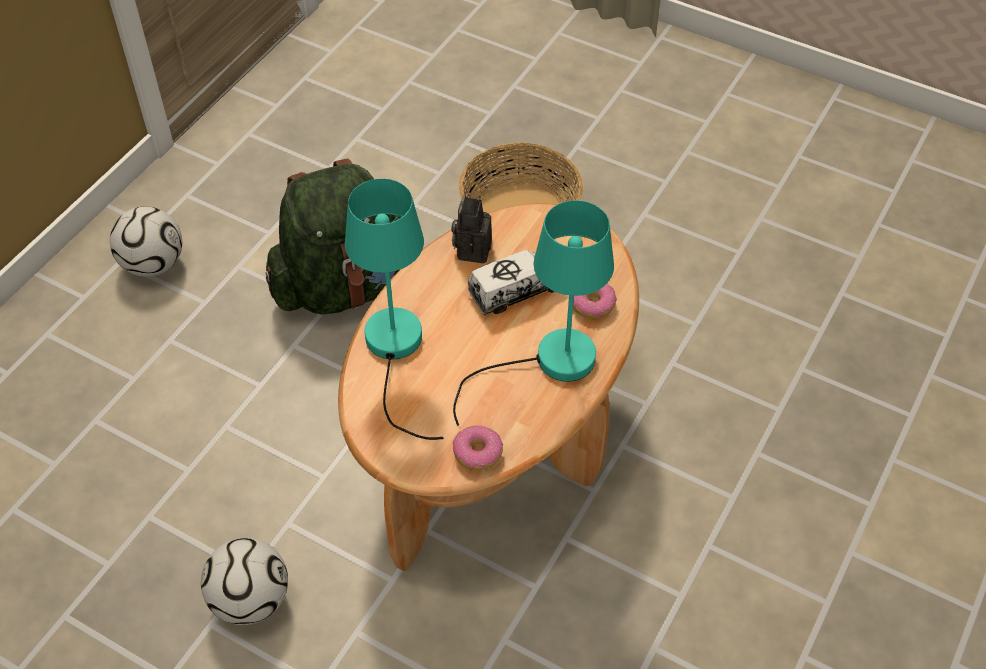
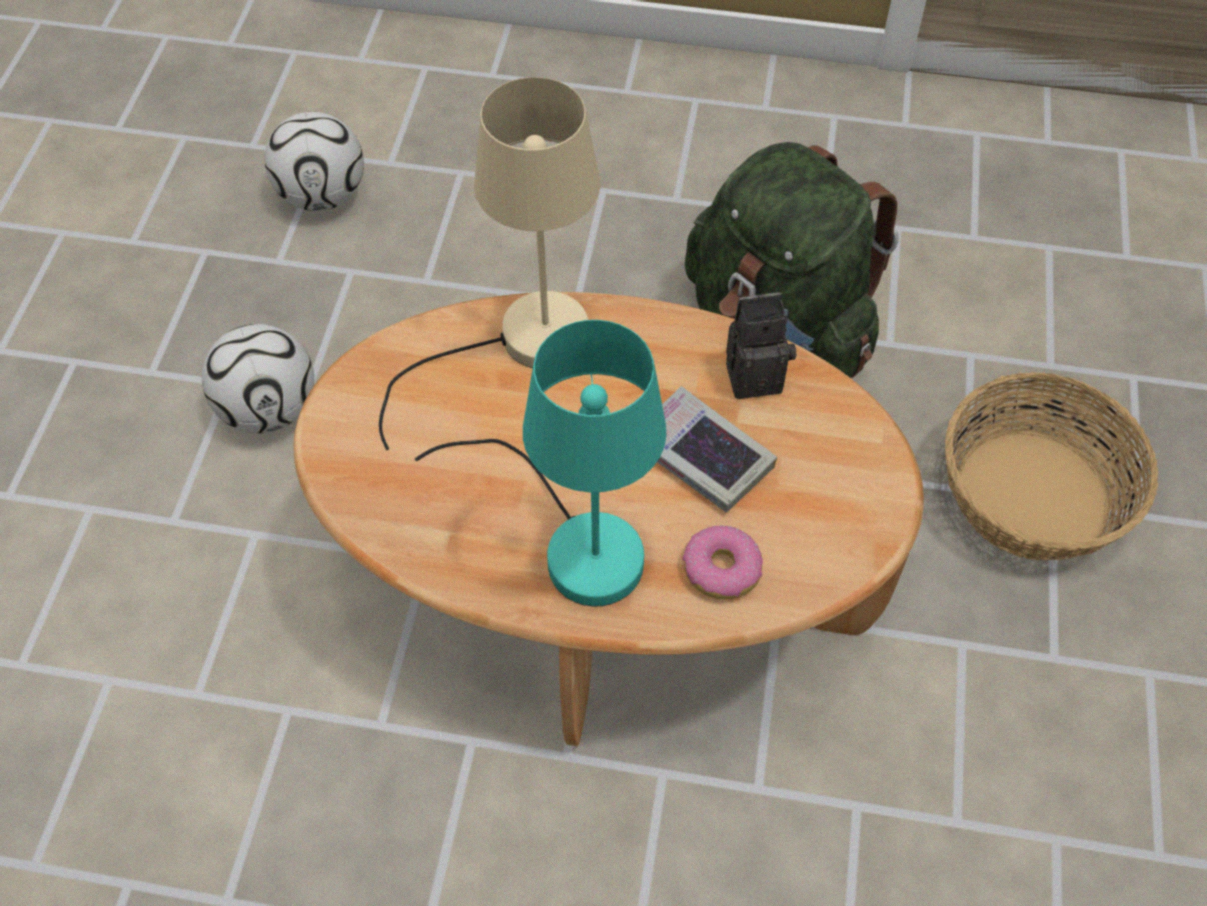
camera: 70 degrees right, 5 degrees up
football [110,206,182,277] -> football moved to [265,112,364,211]
turquoise table lamp [345,179,444,440] -> beige table lamp [379,77,600,450]
donut [453,425,503,471] -> none
toy truck [467,250,555,315] -> book [657,386,777,513]

